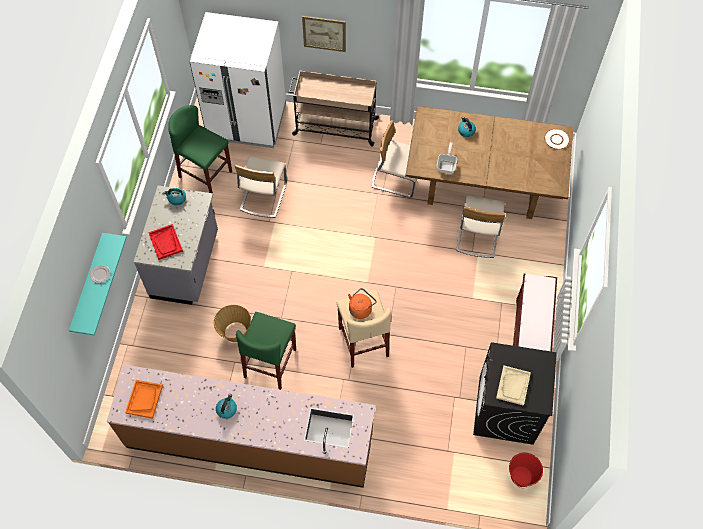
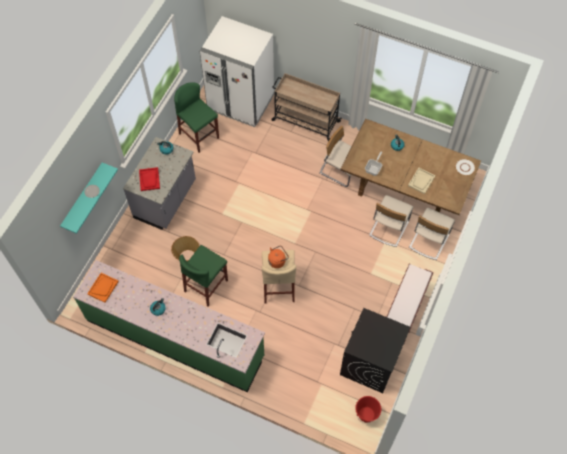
camera: 15 degrees right, 0 degrees up
brown counter [107,365,375,488] -> green counter [73,260,265,392]
beige chair [235,156,287,218] -> beige chair moved to [409,208,455,260]
picture [302,16,346,52] -> none
beige tray [496,366,531,406] -> beige tray moved to [408,168,436,194]

